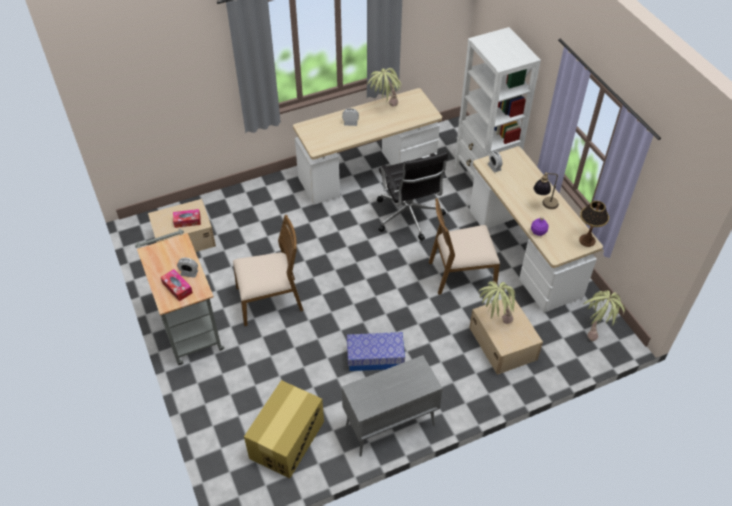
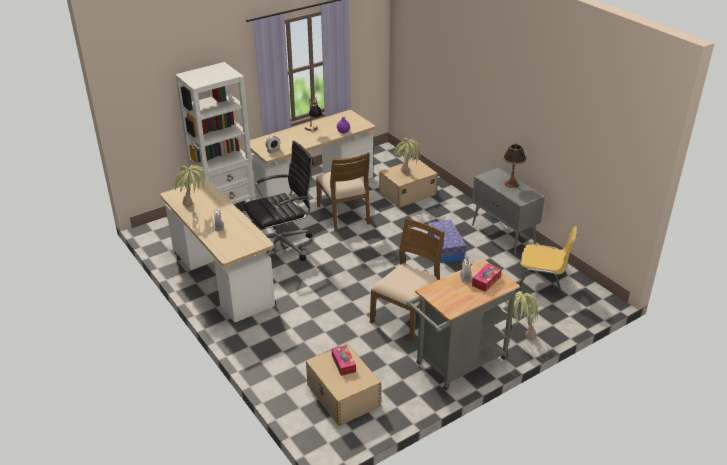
camera: 100 degrees left, 15 degrees down
brown chair [233,215,303,326] -> brown chair turned 60 degrees clockwise [370,218,445,342]
cardboard box [244,380,324,479] -> yellow chair [516,226,577,298]
table lamp [579,201,609,247] -> table lamp moved to [503,144,527,188]
potted plant [583,290,625,341] -> potted plant moved to [505,291,538,340]

